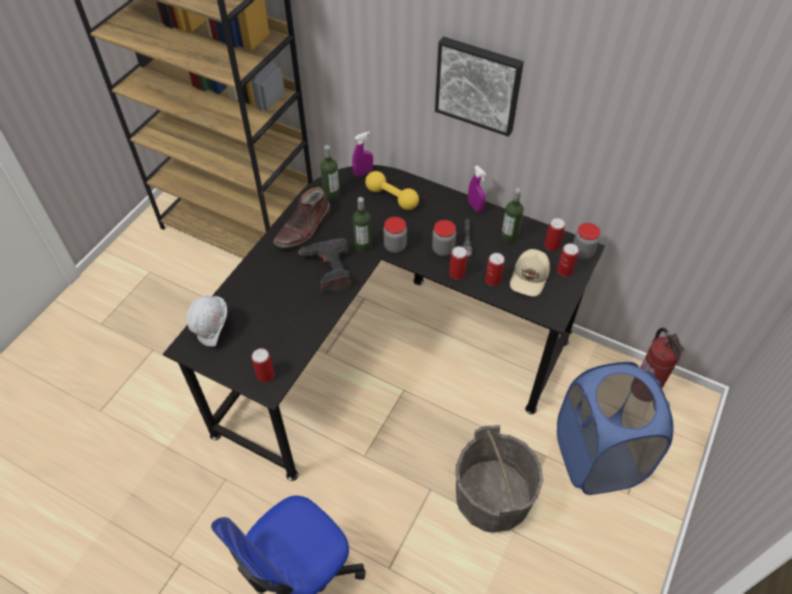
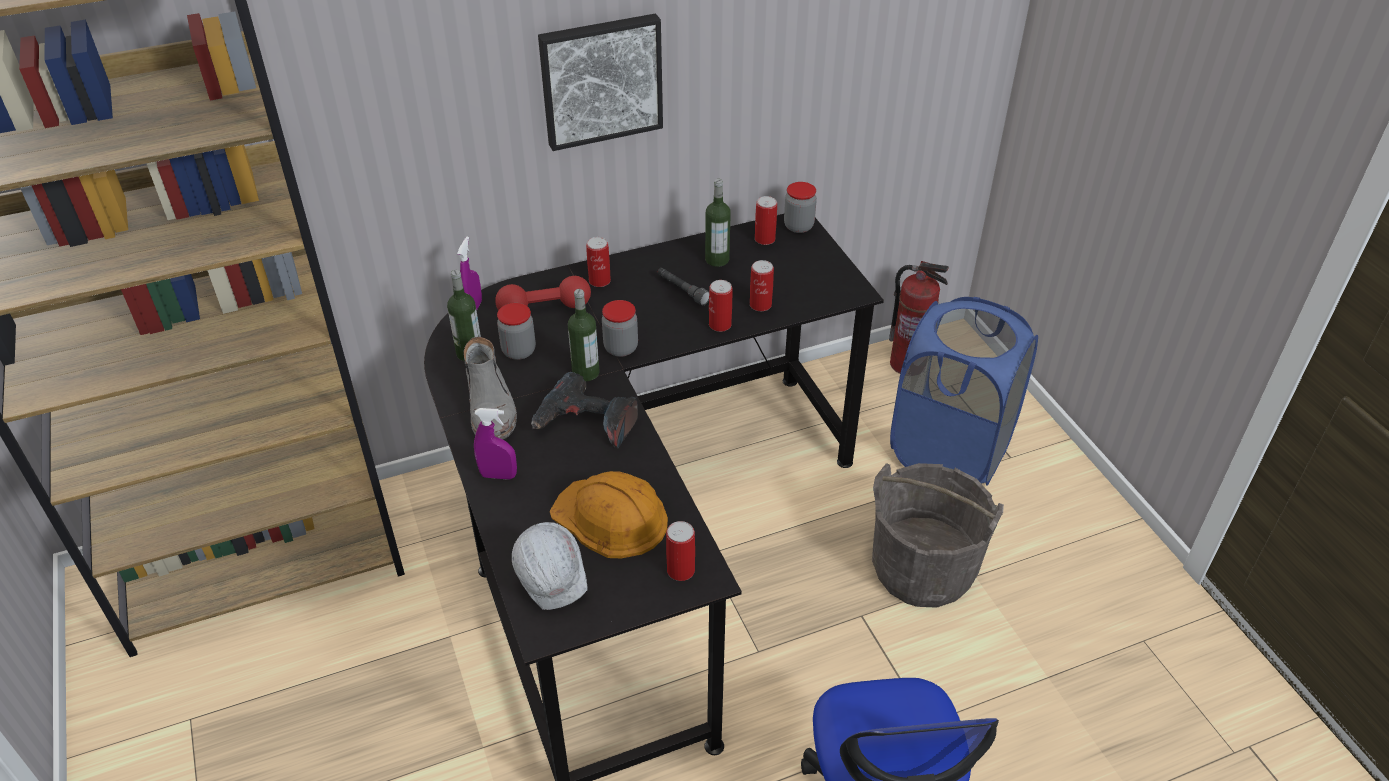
camera: 50 degrees left, 10 degrees down
brown boot [273,187,330,248] -> grey boot [463,337,517,440]
yellow dumbbell [365,171,419,210] -> red dumbbell [495,276,591,310]
jar [432,220,456,256] -> jar moved to [497,303,536,360]
purple spray bottle [468,166,486,212] -> purple spray bottle moved to [474,408,517,480]
beige cap [510,249,550,297] -> none
can [557,243,579,277] -> can moved to [586,237,611,287]
none -> orange hard hat [550,471,668,558]

